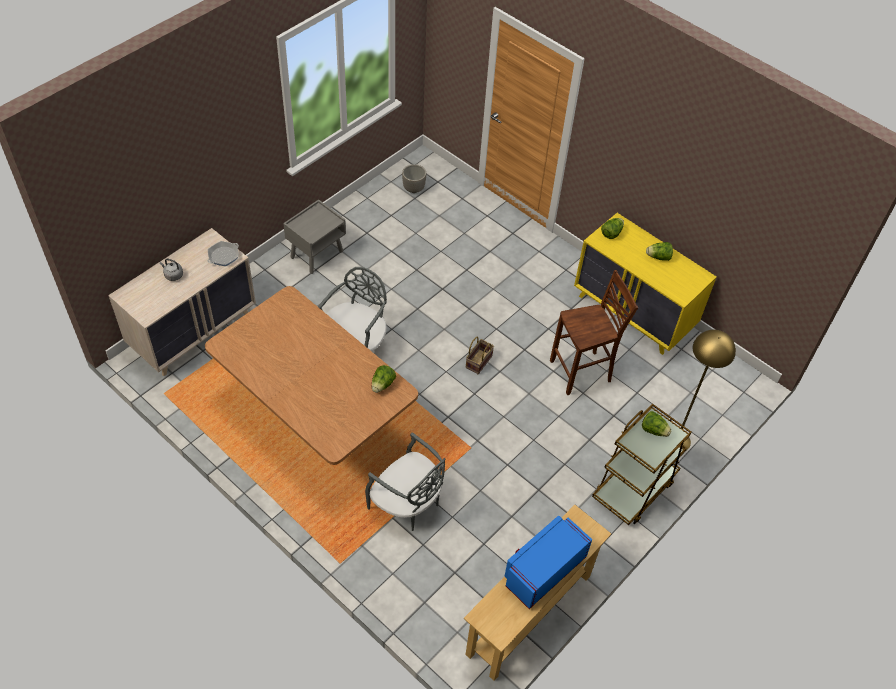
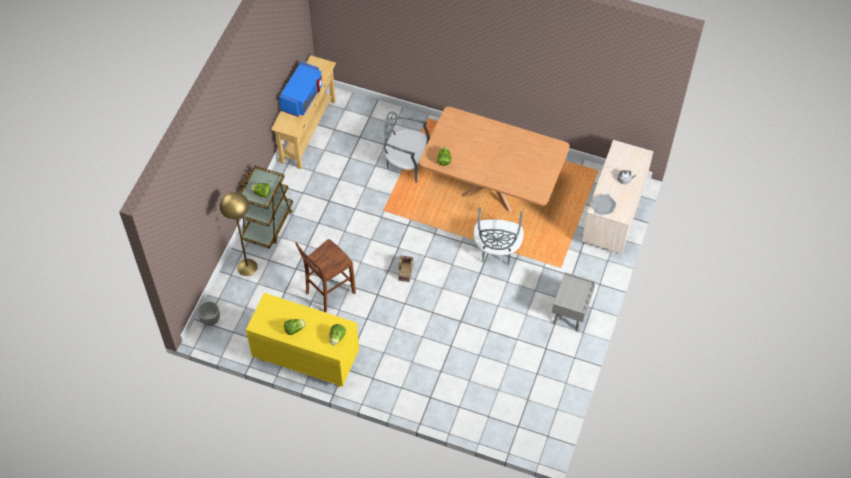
camera: 160 degrees right, 5 degrees up
planter [402,164,426,193] -> planter moved to [197,301,220,326]

